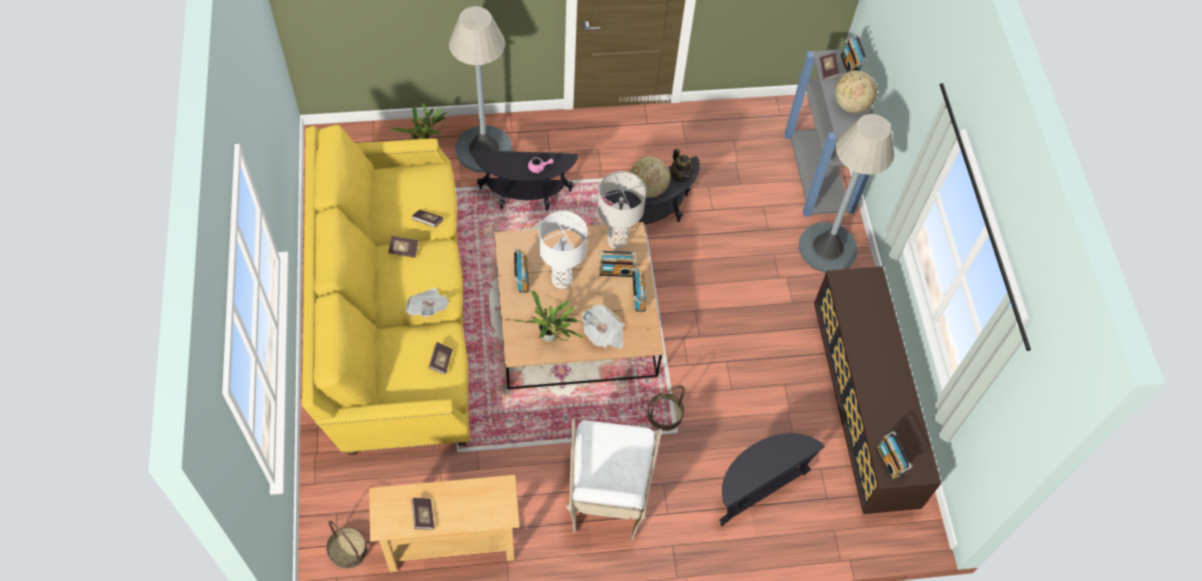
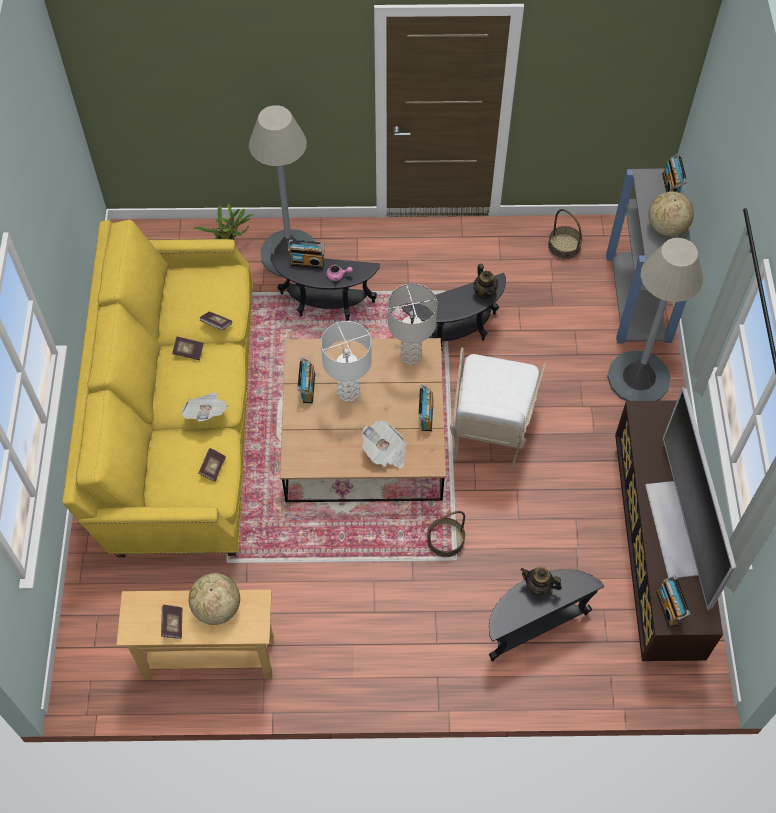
camera: 10 degrees right, 0 degrees up
basket [326,521,368,569] -> basket moved to [548,209,582,259]
potted plant [514,291,583,342] -> none
white armchair [566,418,662,540] -> white armchair moved to [450,347,546,471]
radio [599,251,636,277] -> radio moved to [288,239,325,269]
globe [630,157,670,198] -> globe moved to [189,573,240,625]
book [820,53,840,80] -> none
none -> teapot [520,567,562,596]
none -> television [645,387,736,610]

